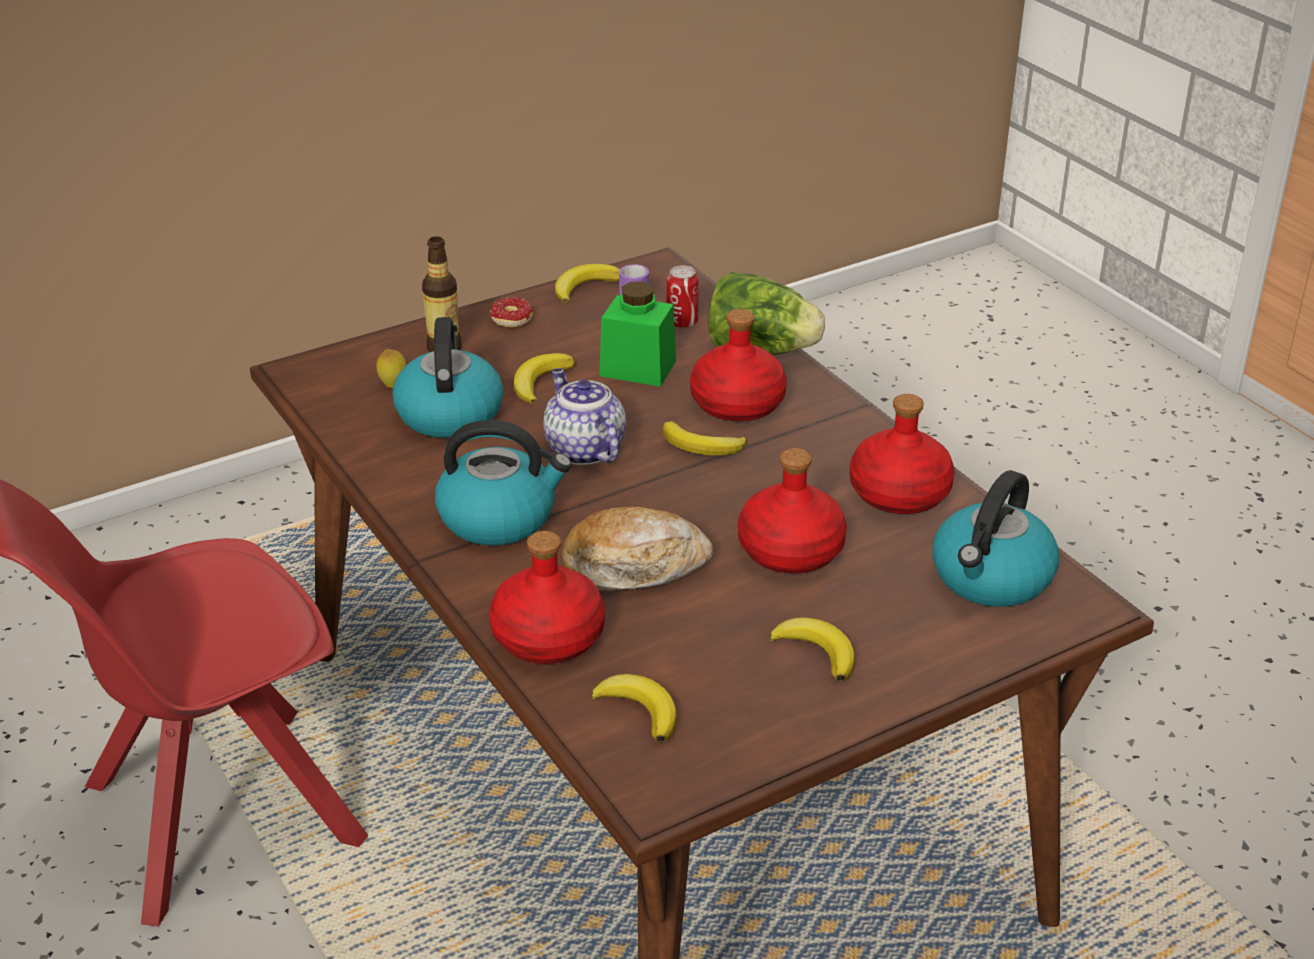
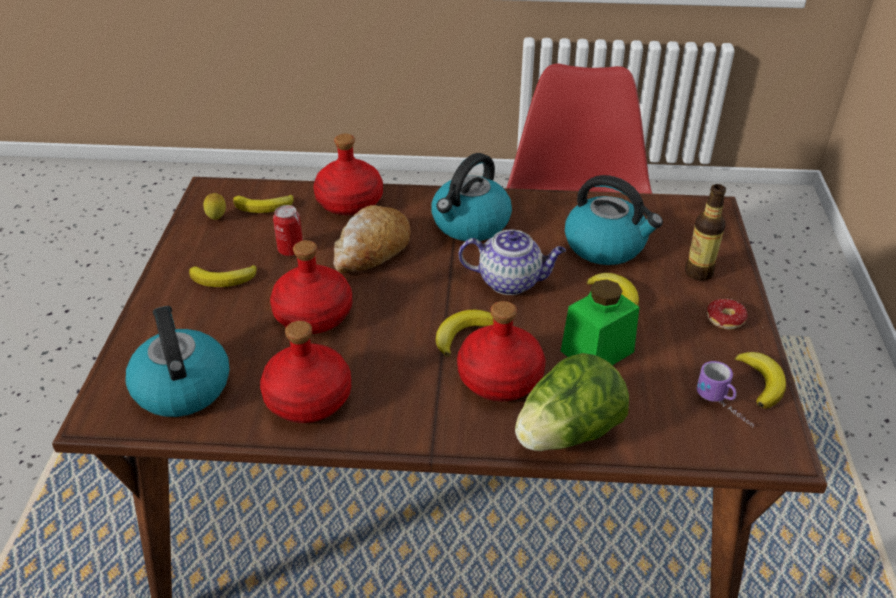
camera: 125 degrees right, 5 degrees up
lemon [376,349,406,389] -> lemon moved to [203,193,226,220]
can [666,265,699,328] -> can moved to [273,205,303,256]

